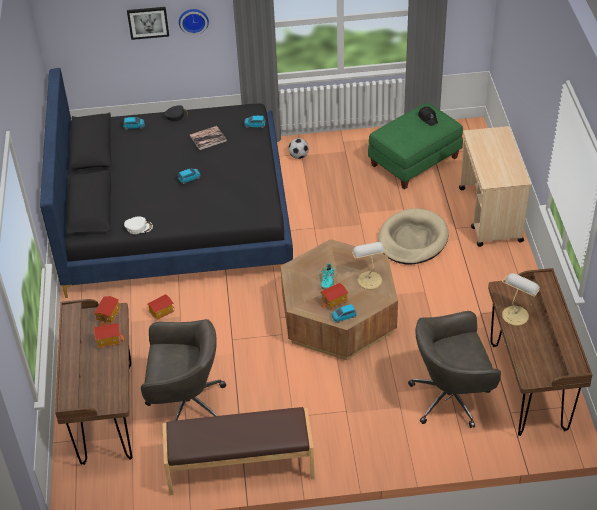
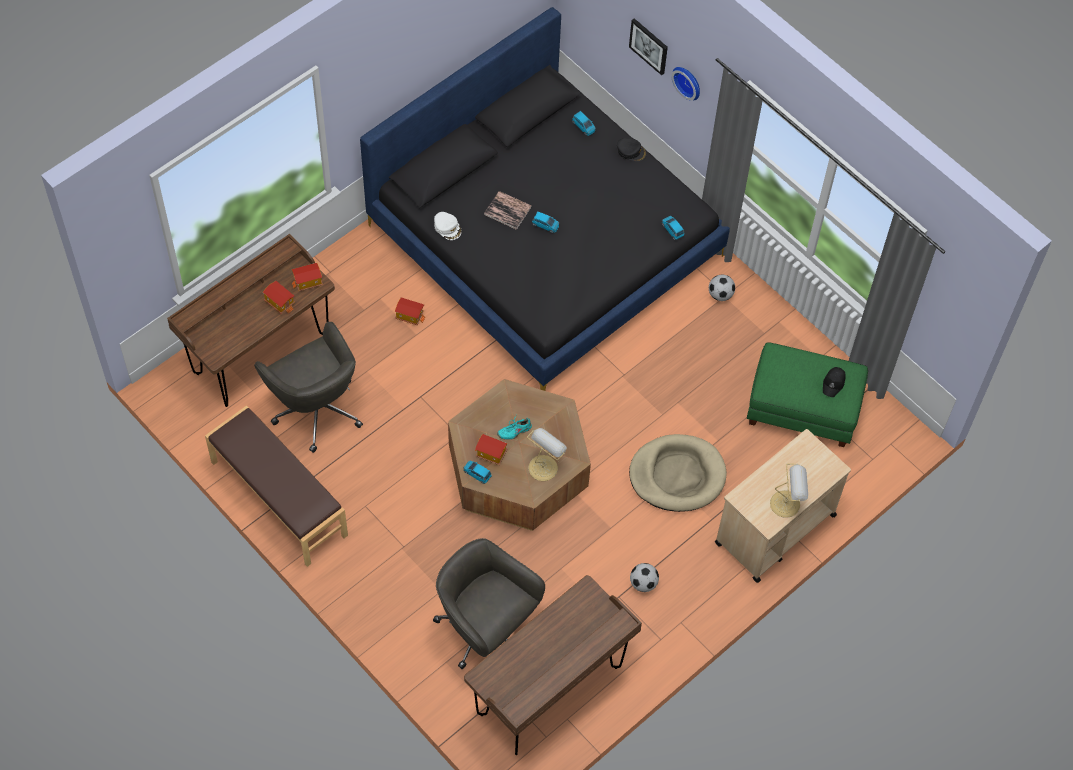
camera: 50 degrees right, 15 degrees up
book [190,126,227,150] -> book moved to [484,191,532,230]
table lamp [502,273,540,326] -> table lamp moved to [770,463,808,518]
none -> football [630,563,659,592]

